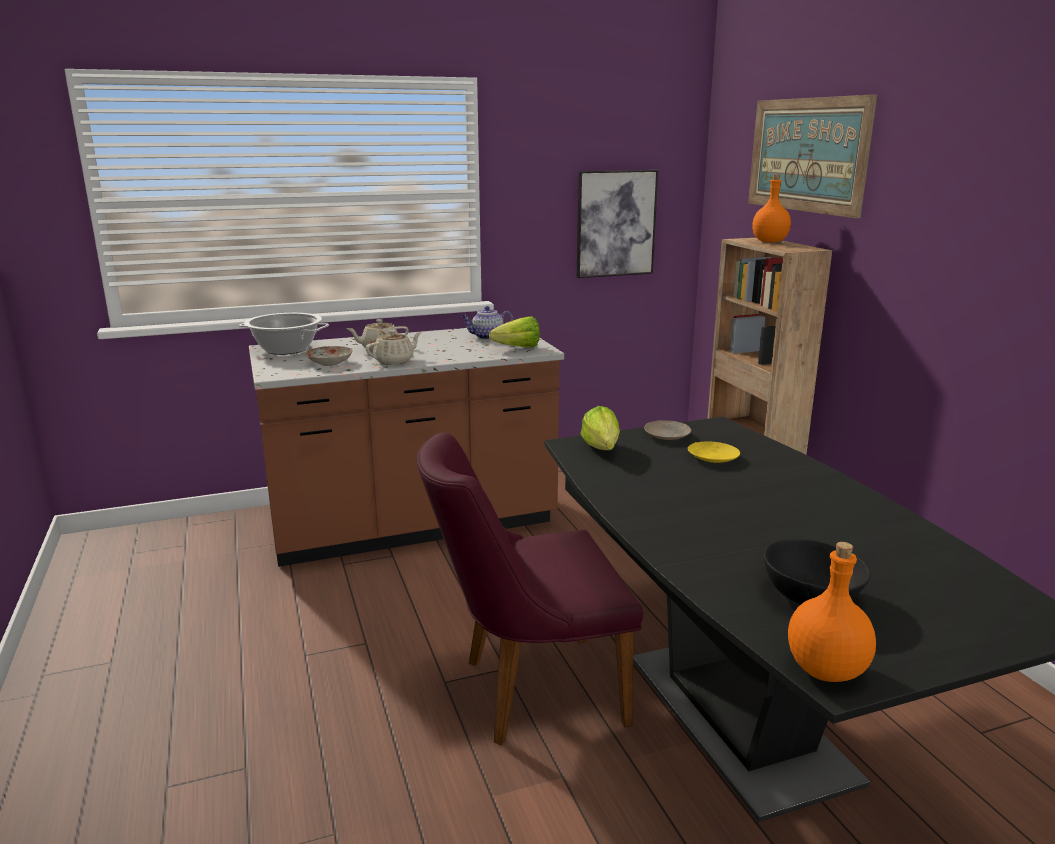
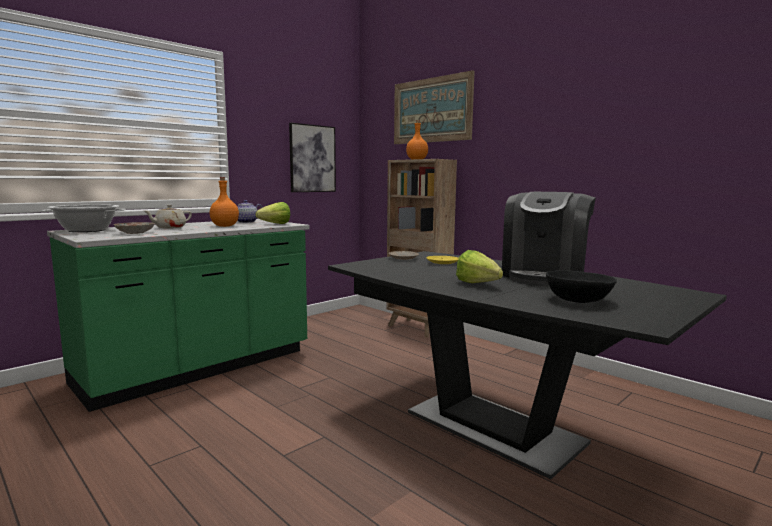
camera: 25 degrees left, 10 degrees down
brown counter [249,328,564,567] -> green counter [47,219,310,412]
beige teapot [365,330,421,365] -> none
purple chair [417,433,643,745] -> none
lettuce [581,406,620,450] -> lettuce moved to [456,250,503,283]
orange bottle [788,542,876,682] -> orange bottle moved to [210,177,239,227]
none -> coffee machine [502,192,596,285]

